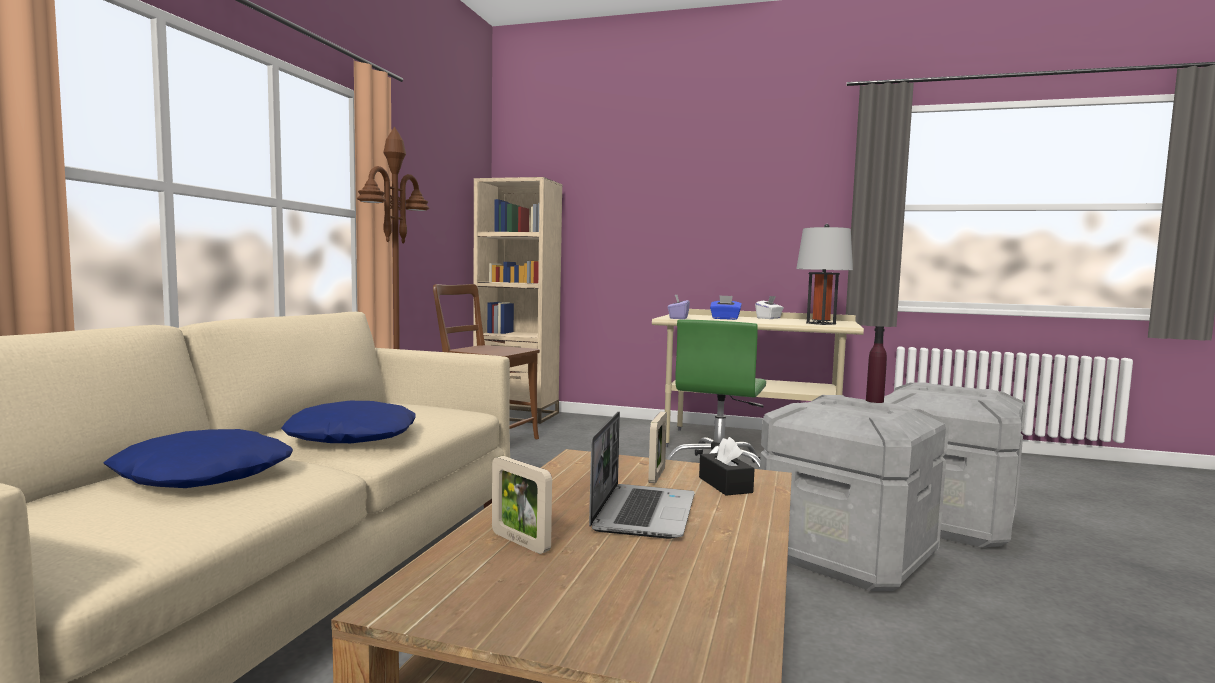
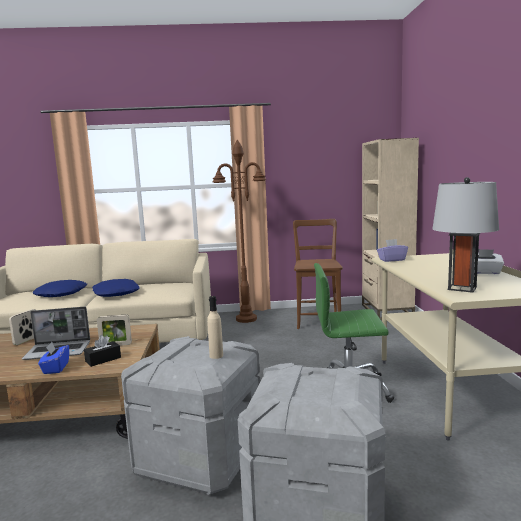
camera: 70 degrees right, 5 degrees up
blue tissue box [710,295,742,320] -> blue tissue box moved to [38,342,69,374]
purple bottle [866,326,887,403] -> beige bottle [207,296,223,359]

